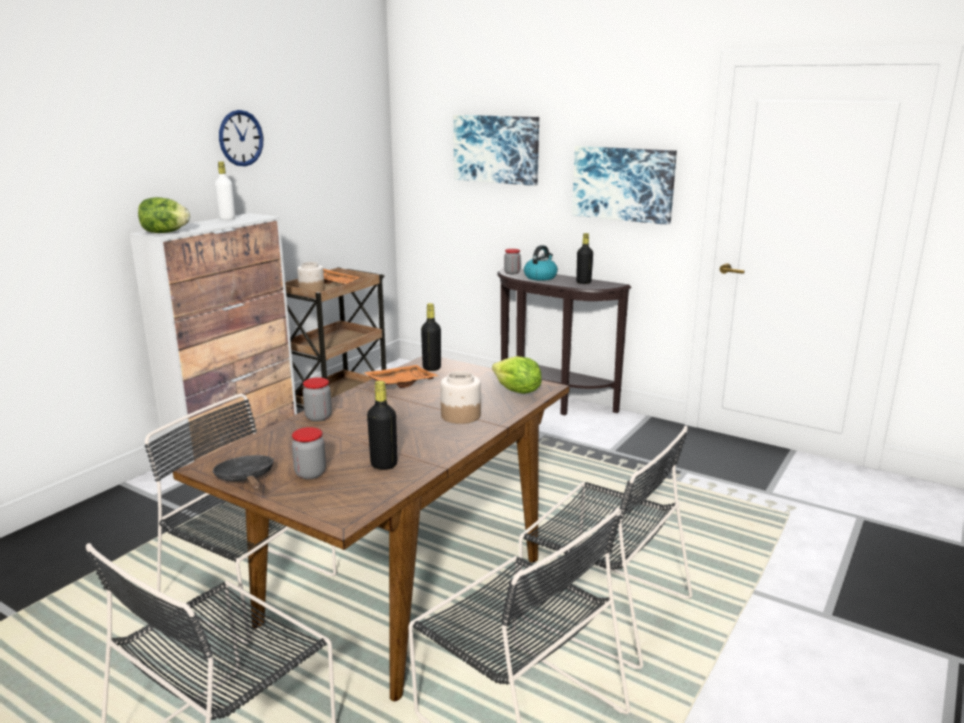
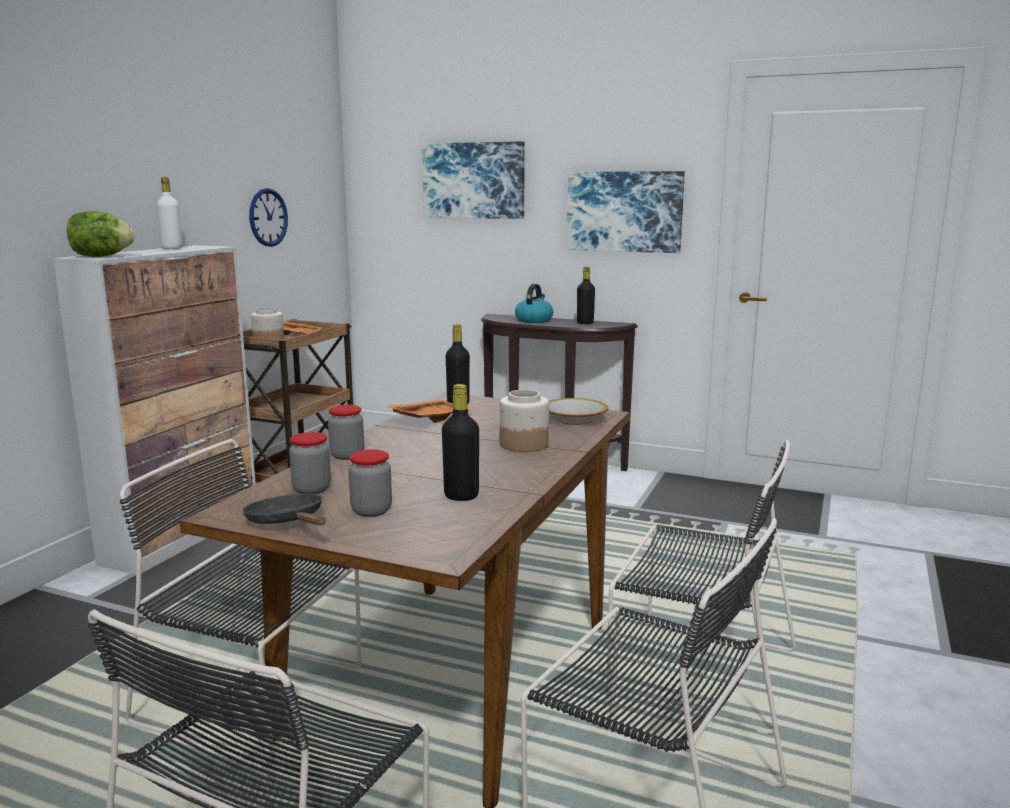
camera: 10 degrees left, 5 degrees down
wall clock [219,110,263,166] -> wall clock moved to [249,188,288,247]
lettuce [492,356,542,394] -> bowl [549,398,608,425]
jar [504,249,521,274] -> jar moved to [289,432,331,494]

